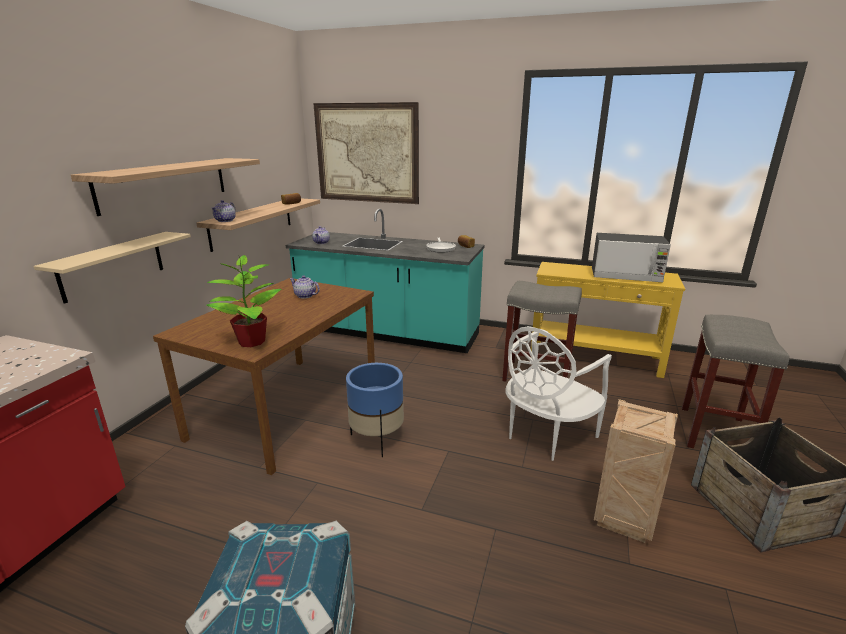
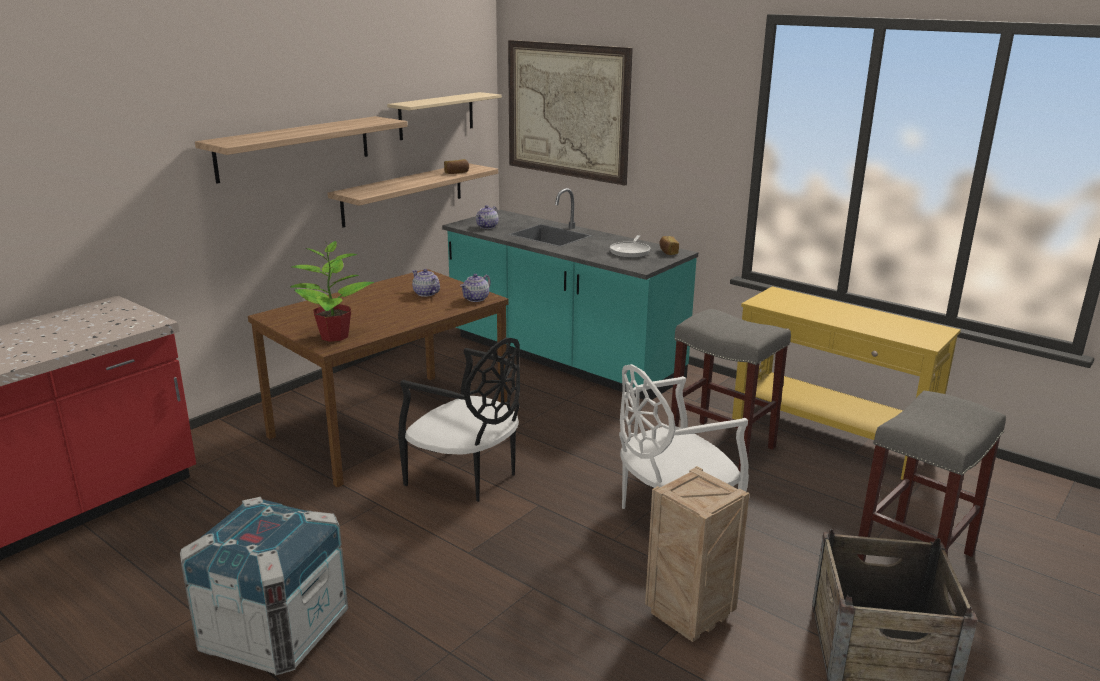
camera: 20 degrees right, 0 degrees up
beige shelf [33,232,191,304] -> beige shelf moved to [387,92,502,140]
teapot [211,200,236,222] -> teapot moved to [460,274,491,302]
blue planter [346,363,404,457] -> black chair [398,338,520,502]
microwave [592,233,671,282] -> none

